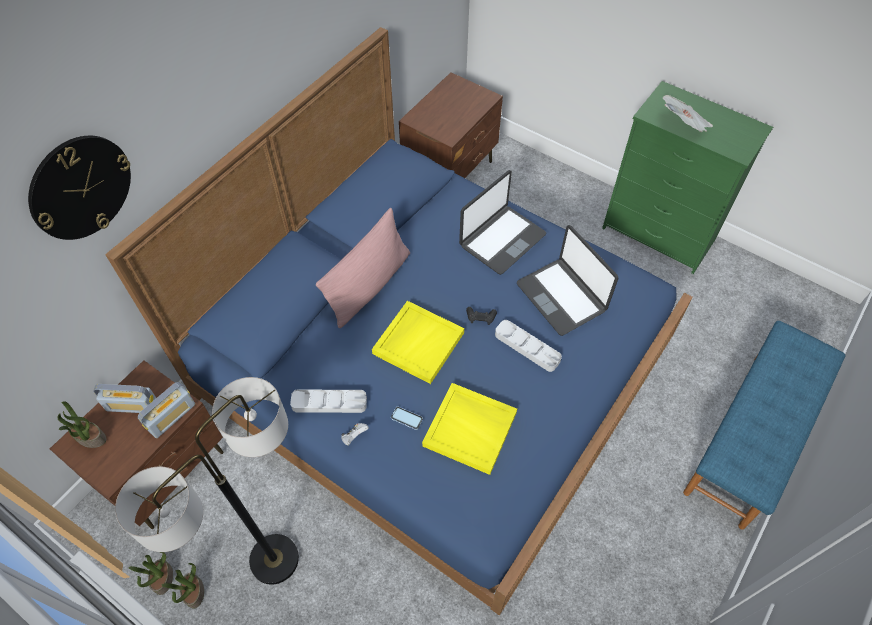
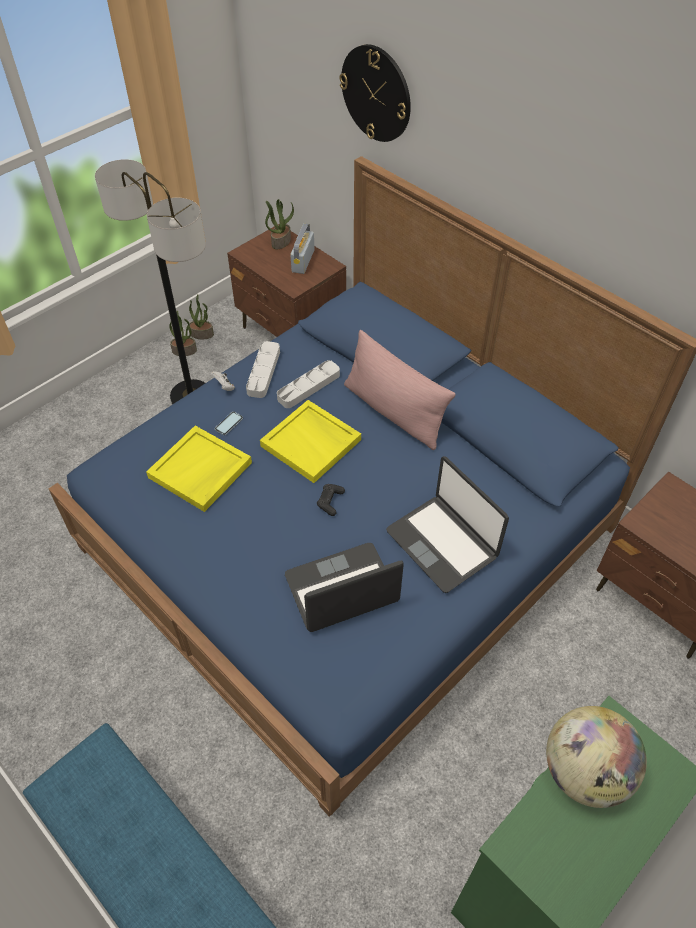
camera: 100 degrees right, 5 degrees down
radio [138,382,195,438] -> none
grey tray [495,320,562,372] -> grey tray moved to [277,360,340,408]
newspaper [663,95,713,132] -> globe [546,706,647,808]

